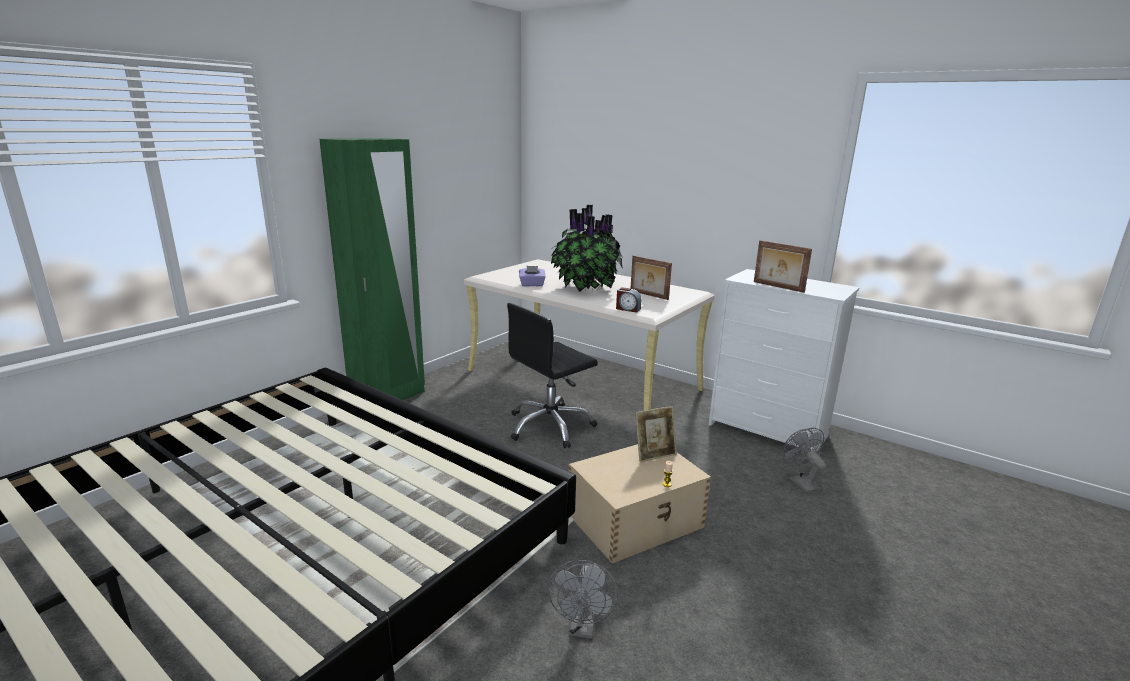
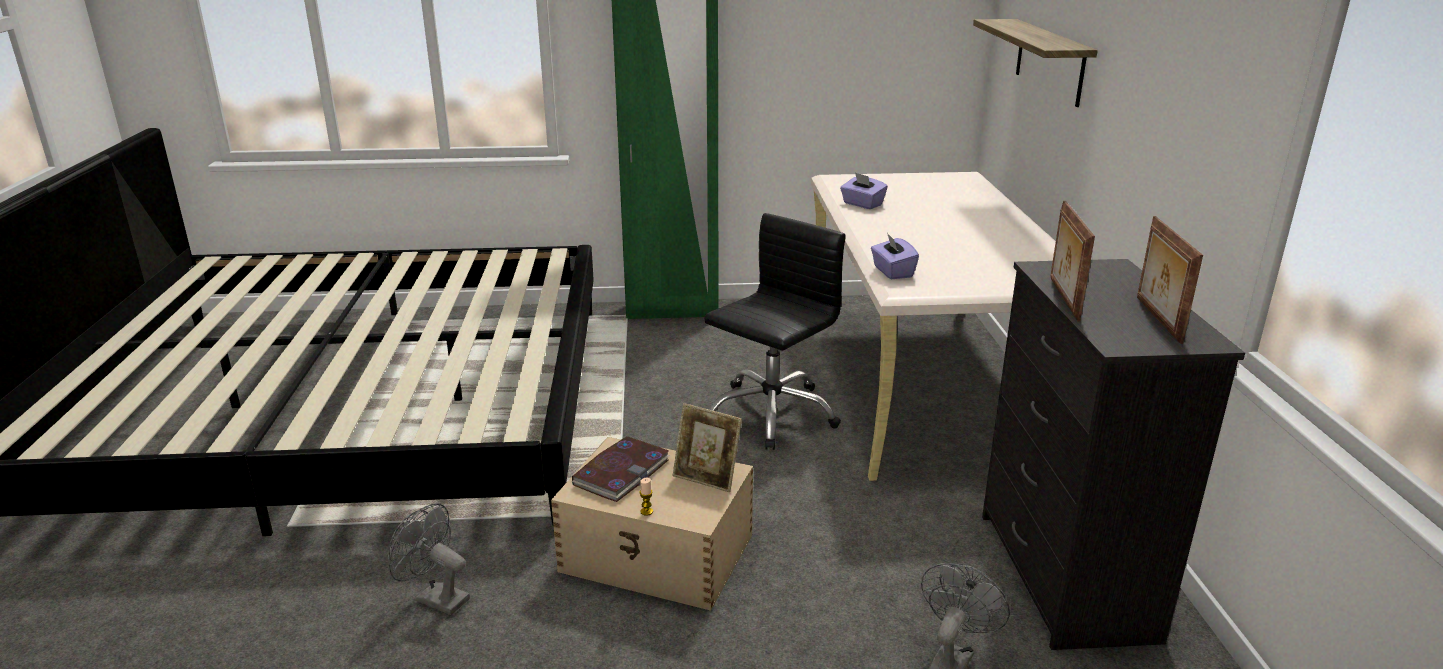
camera: 50 degrees right, 5 degrees up
black office chair [507,303,598,448] -> black office chair turned 120 degrees clockwise [704,213,846,450]
grey fan [548,560,618,639] -> grey fan turned 60 degrees clockwise [388,503,470,615]
potted plant [551,204,623,292] -> none
alarm clock [616,287,641,313] -> purple tissue box [871,233,919,279]
picture frame [630,256,672,300] -> picture frame moved to [1137,216,1203,344]
white dresser [709,269,860,452] -> black dresser [982,259,1245,650]
none -> book [572,436,670,502]
none -> shelf [973,19,1098,107]

